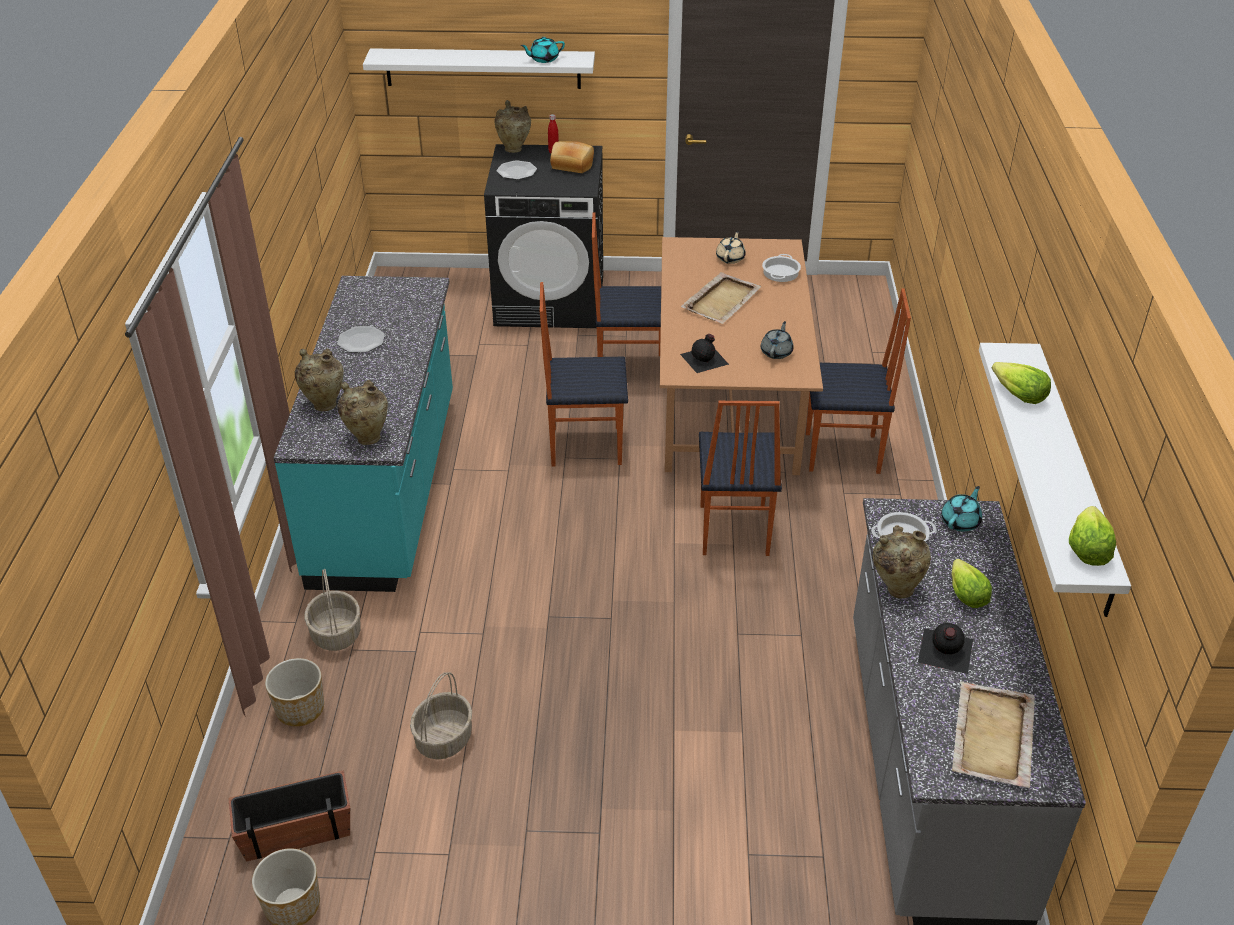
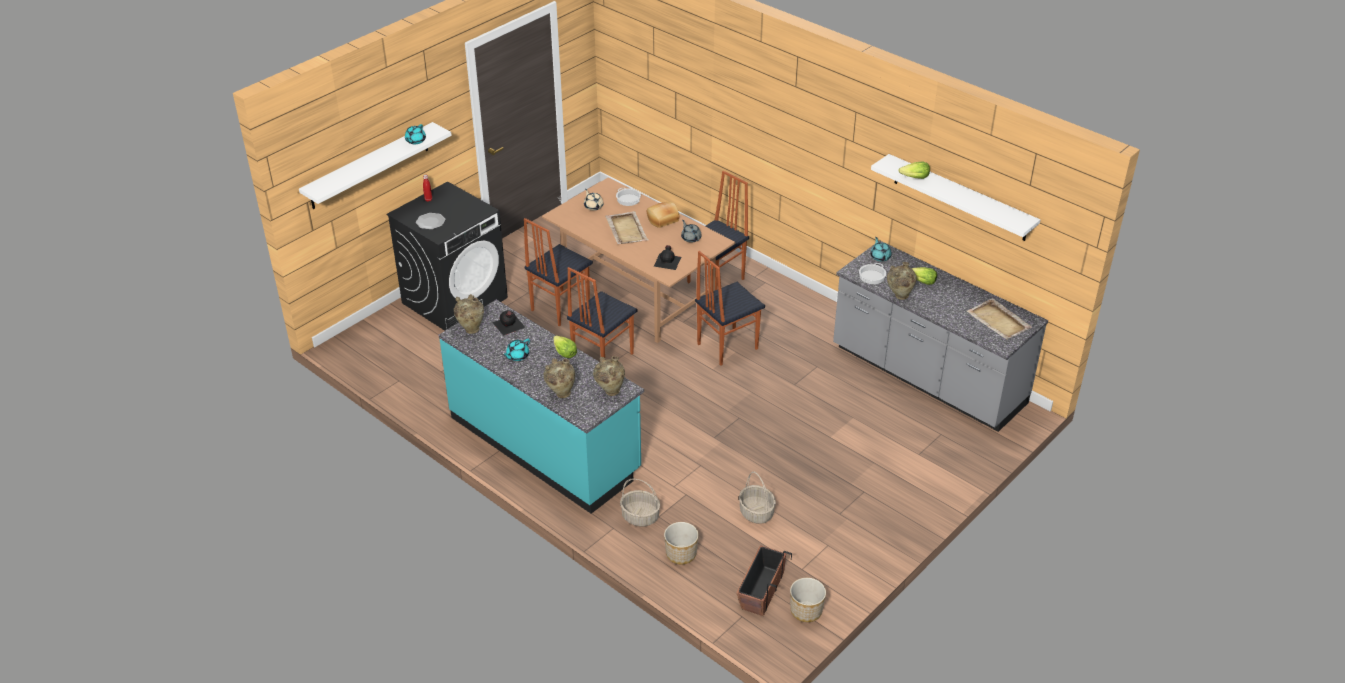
camera: 50 degrees left, 0 degrees up
plate [337,326,385,352] -> turquoise teapot [503,339,530,361]
beige vase [495,100,531,153] -> beige vase moved to [454,294,484,334]
bread [550,141,594,173] -> bread moved to [646,202,680,228]
chair [699,401,782,556] -> chair turned 105 degrees clockwise [695,251,765,366]
black bottle [918,623,973,674] -> black bottle moved to [492,310,525,336]
lettuce [1069,506,1116,566] -> lettuce moved to [553,335,577,358]

